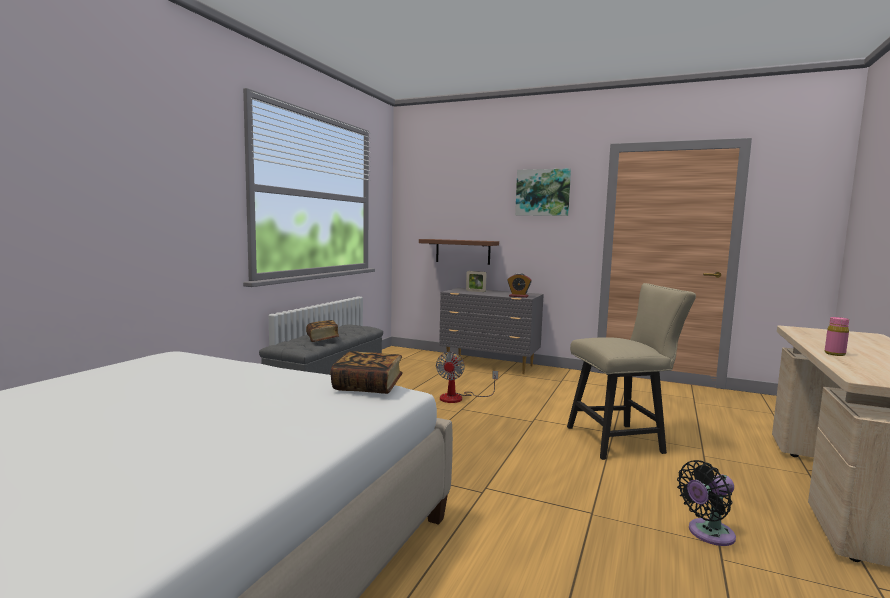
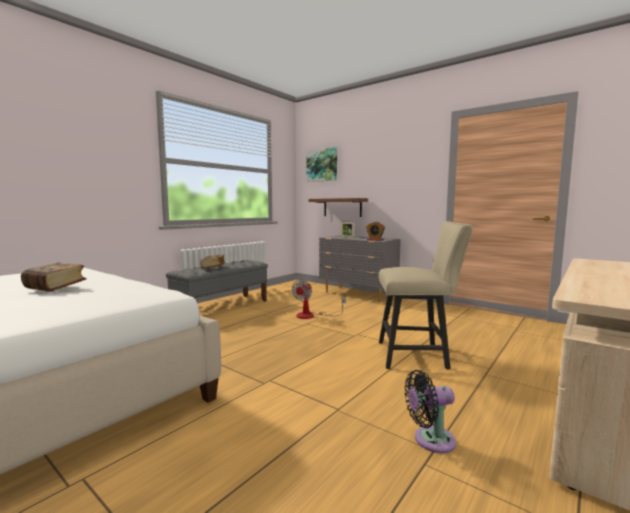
camera: 15 degrees right, 0 degrees up
book [330,351,403,394] -> book moved to [21,262,87,292]
picture [515,169,571,216] -> picture moved to [306,147,337,182]
pink bottle [825,317,849,356] -> none

